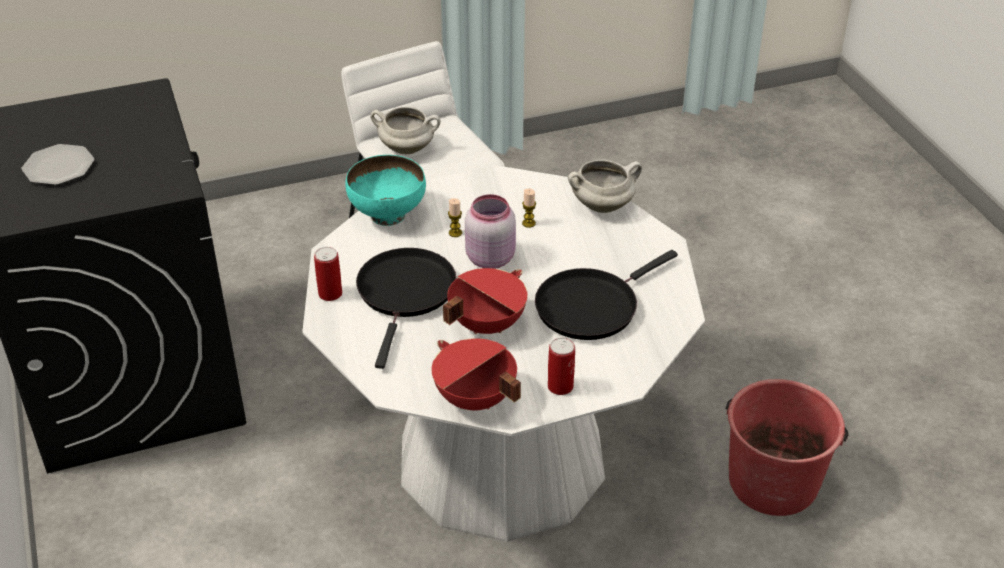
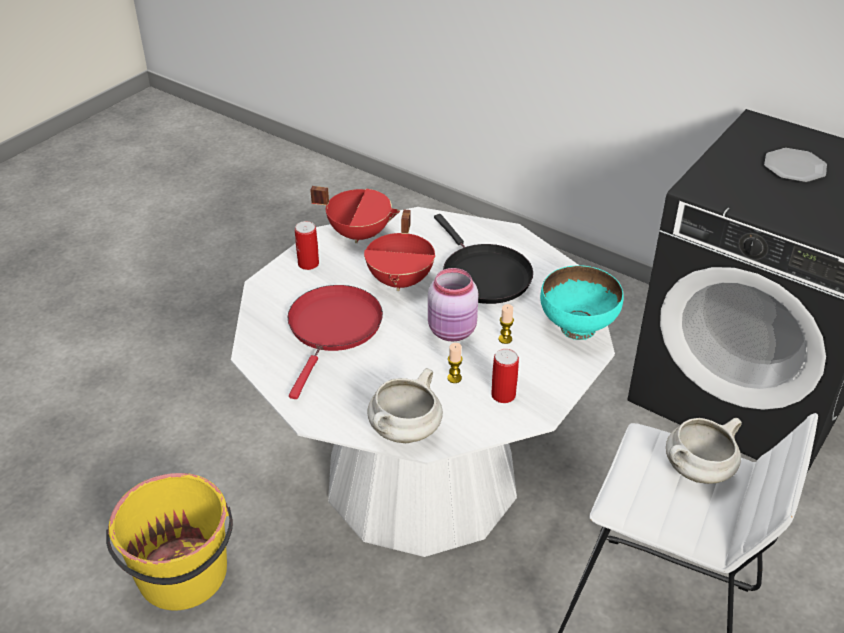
camera: 145 degrees right, 0 degrees up
can [314,247,342,301] -> can moved to [491,349,519,403]
black frying pan [535,250,678,340] -> red frying pan [288,285,383,399]
red bucket [726,379,849,516] -> yellow bucket [106,473,233,610]

